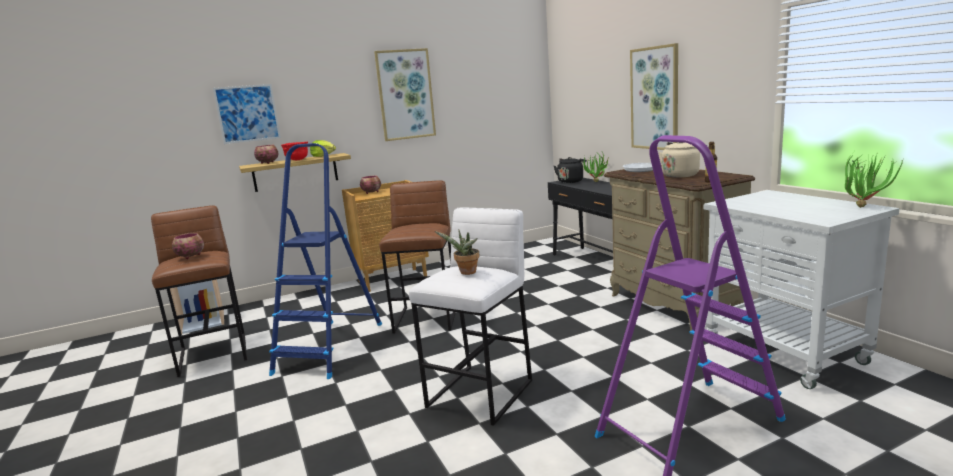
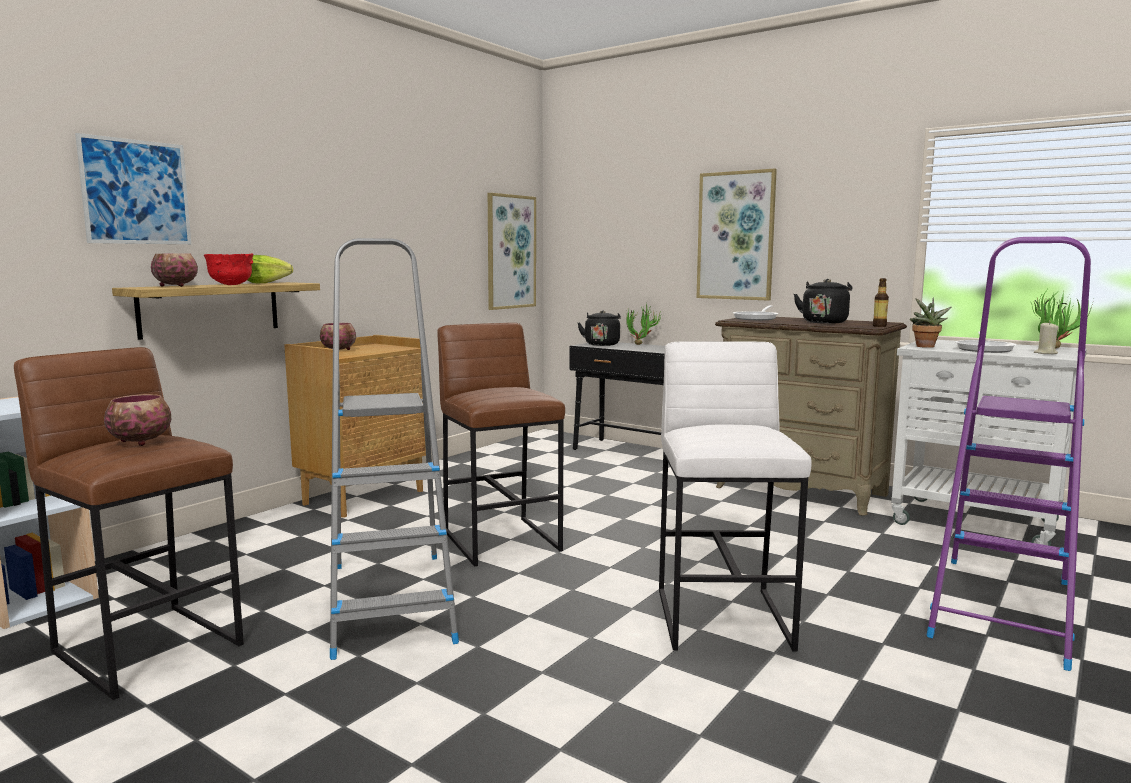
camera: 30 degrees left, 5 degrees down
blue step ladder [269,143,382,379] -> grey step ladder [330,238,459,660]
picture [374,48,436,141] -> picture moved to [488,193,536,310]
potted plant [435,229,479,275] -> potted plant moved to [910,297,951,348]
beige kettle [658,142,700,178] -> black kettle [794,279,853,324]
none -> frying pan [955,331,1016,353]
none -> beige candle [1034,322,1059,354]

